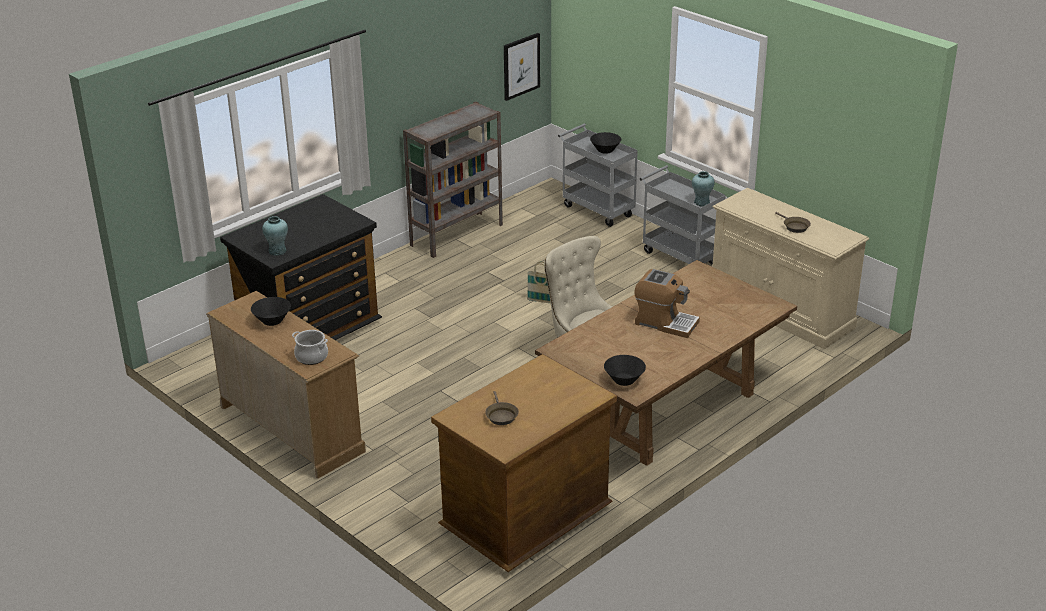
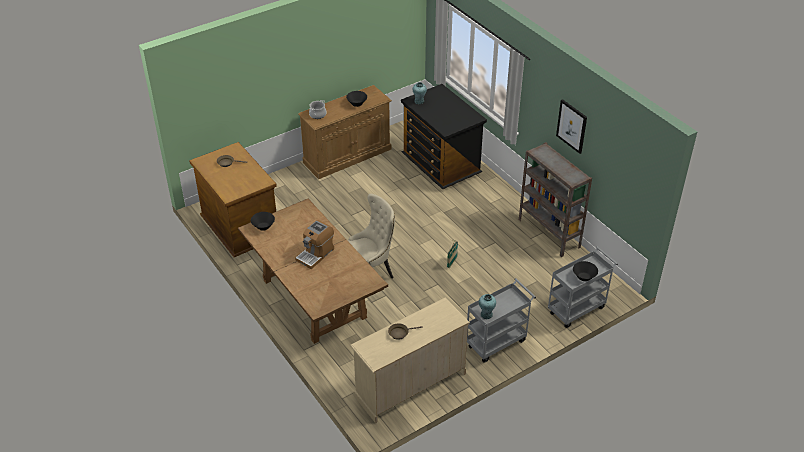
camera: 100 degrees right, 10 degrees up
picture [504,33,540,101] -> picture moved to [556,99,587,154]

